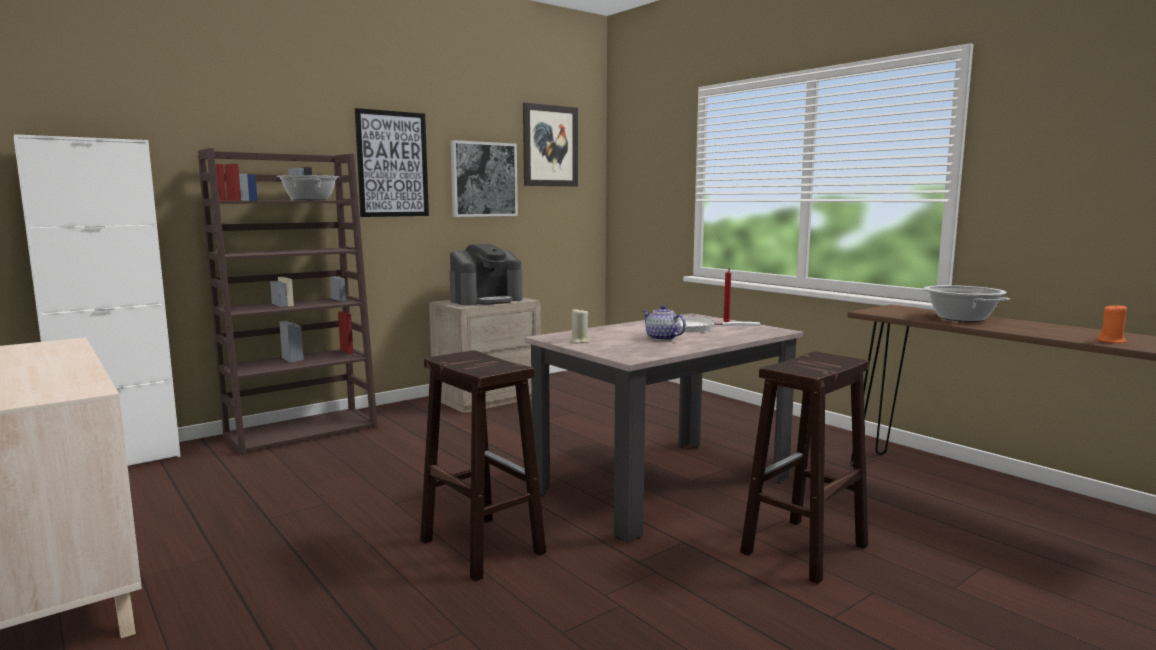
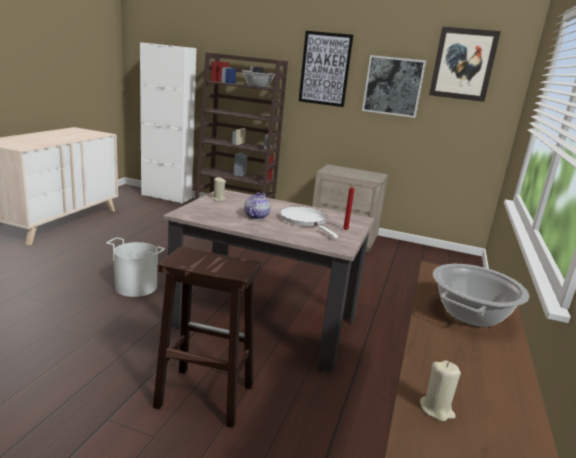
camera: 55 degrees right, 10 degrees up
brown stool [420,350,546,581] -> white bucket [106,238,165,297]
coffee machine [450,244,522,305] -> none
orange candle [1097,303,1127,343] -> beige candle [420,360,461,421]

